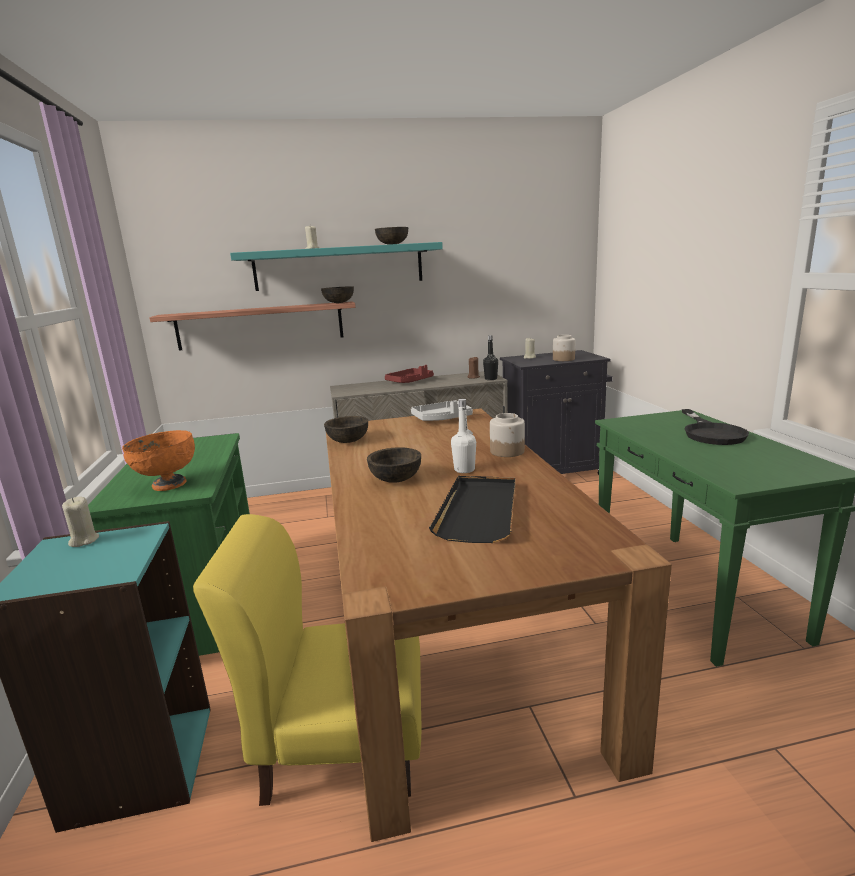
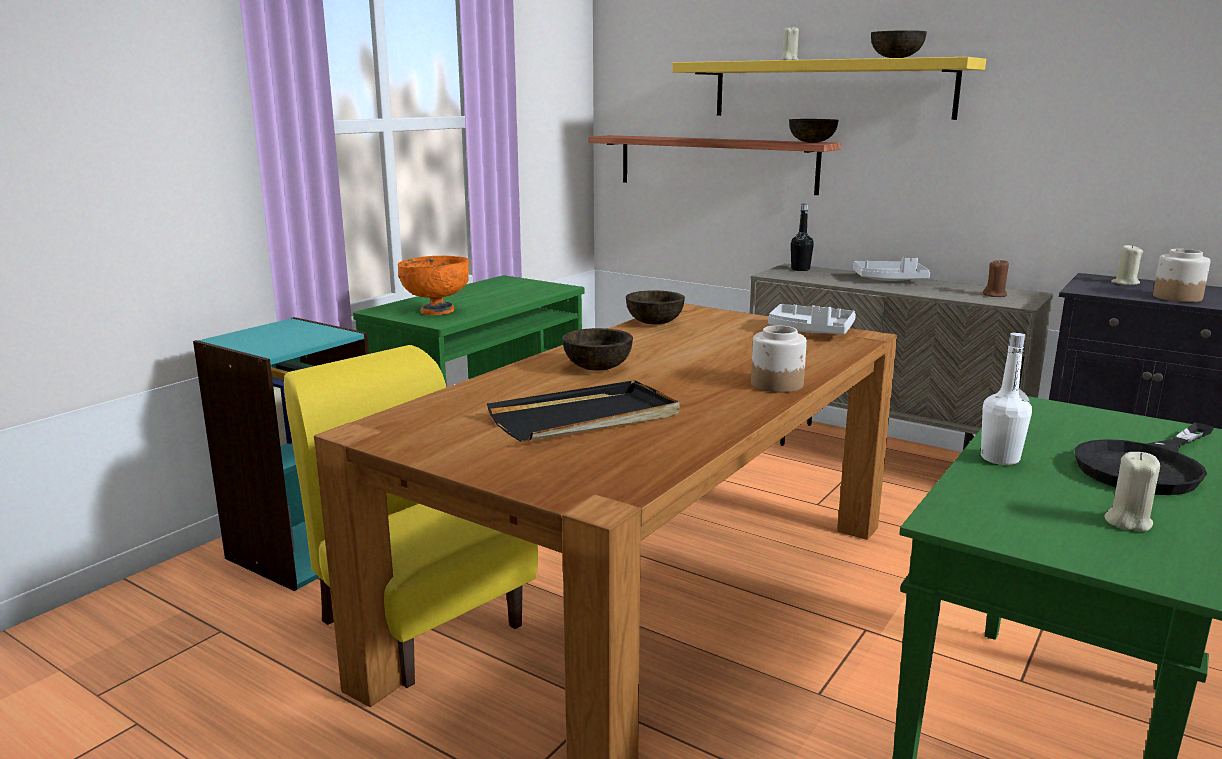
camera: 45 degrees right, 0 degrees up
beige candle [62,497,99,547] -> beige candle moved to [1104,452,1160,531]
turquoise shelf [230,242,443,291] -> yellow shelf [672,57,986,120]
red tray [385,365,434,383] -> grey tray [853,258,930,281]
white bottle [451,399,476,473] -> white bottle moved to [981,333,1032,465]
black bottle [483,335,498,380] -> black bottle moved to [791,204,814,271]

